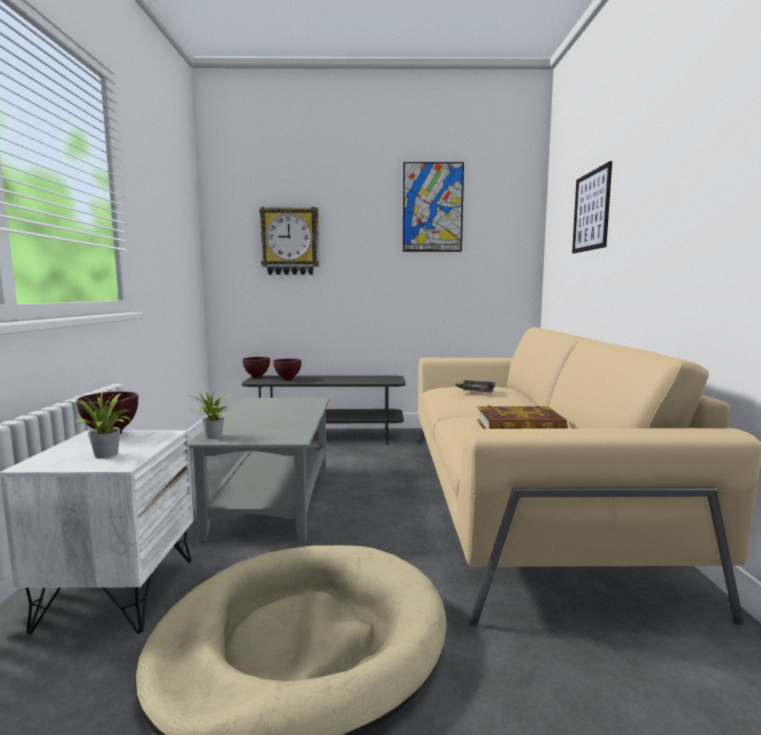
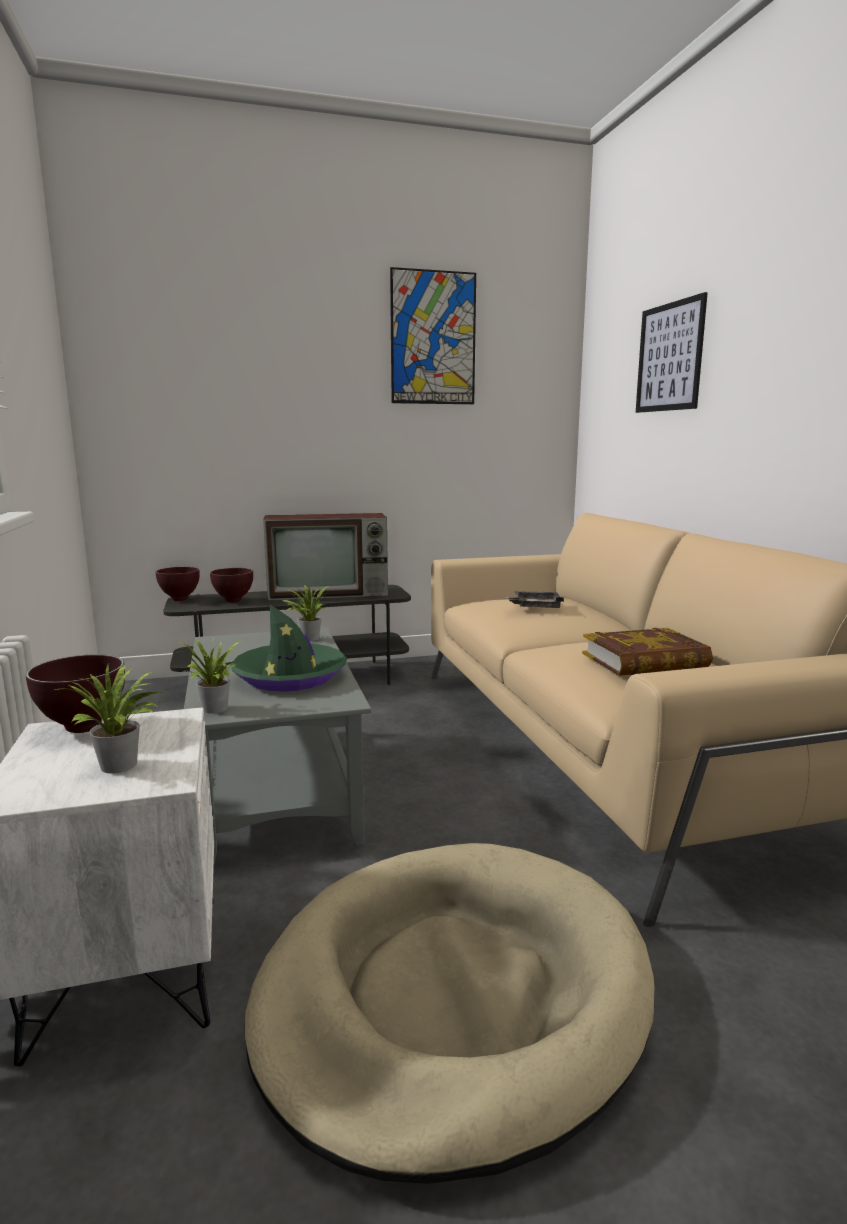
camera: 15 degrees left, 5 degrees up
wall clock [259,207,319,275] -> none
none -> green hat [230,604,347,691]
none -> television [263,513,388,600]
none -> potted plant [282,585,330,641]

